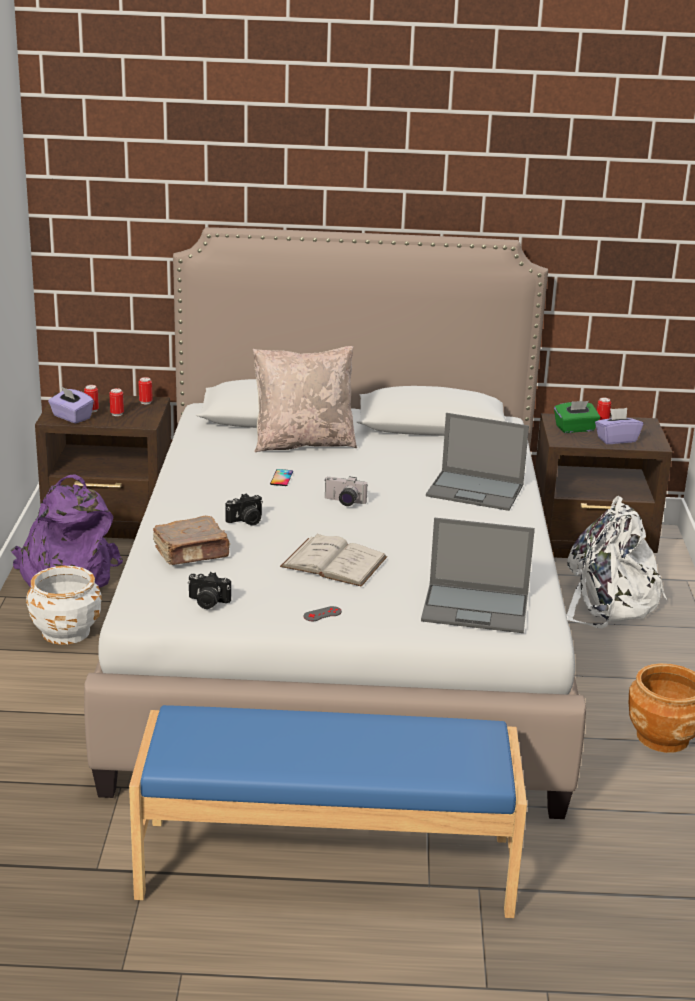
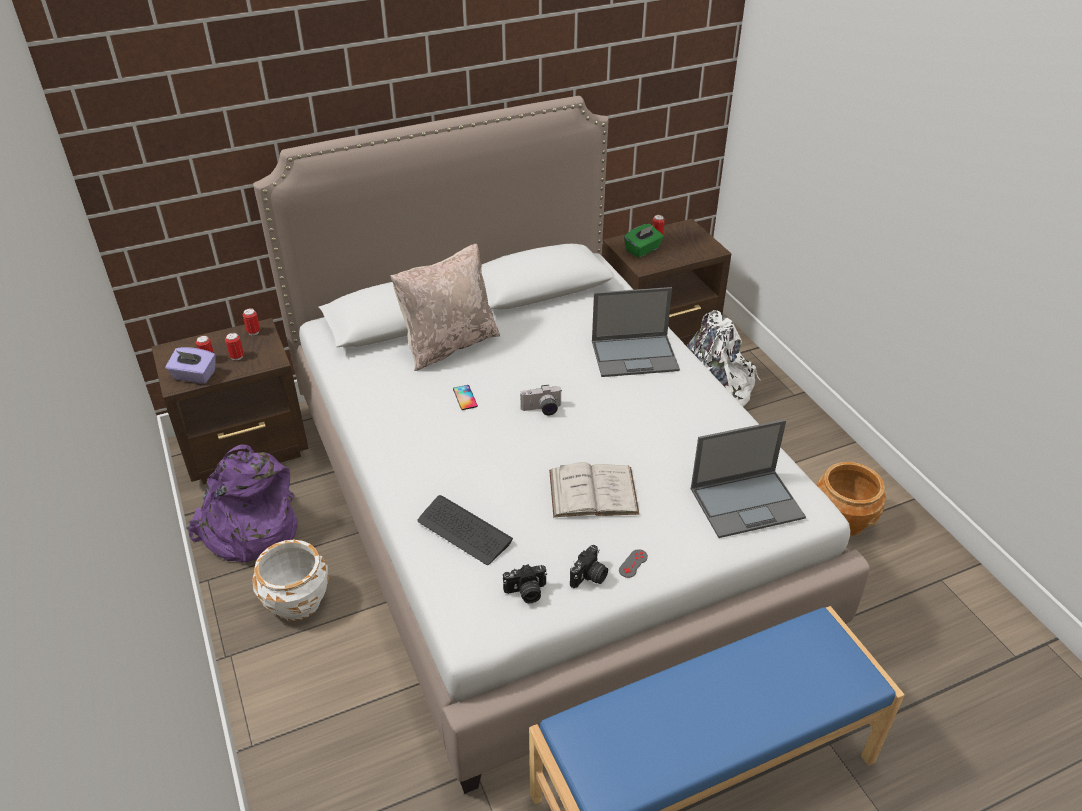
camera: 25 degrees left, 15 degrees up
brown book [153,516,230,565] -> keyboard [417,495,513,565]
camera [225,493,263,526] -> camera moved to [570,545,608,588]
purple tissue box [595,408,643,444] -> none

